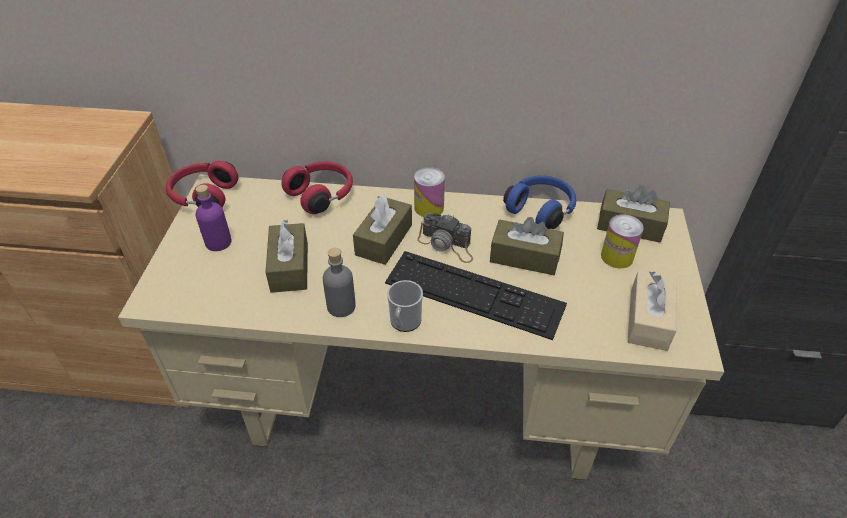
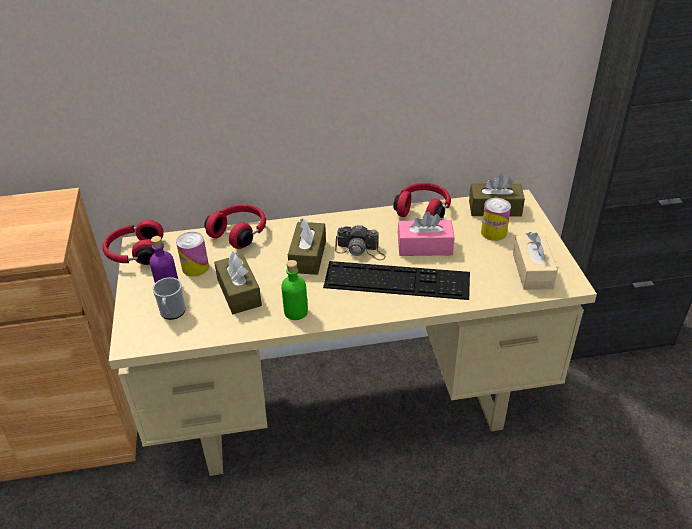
camera: 15 degrees left, 5 degrees down
grey bottle [323,248,356,317] -> green bottle [281,260,308,320]
mug [387,280,423,332] -> mug moved to [152,277,186,320]
can [414,167,445,217] -> can moved to [176,232,209,277]
brown tissue box [490,217,564,275] -> pink tissue box [398,211,455,256]
blue headphones [503,175,577,229] -> red headphones [393,183,451,219]

